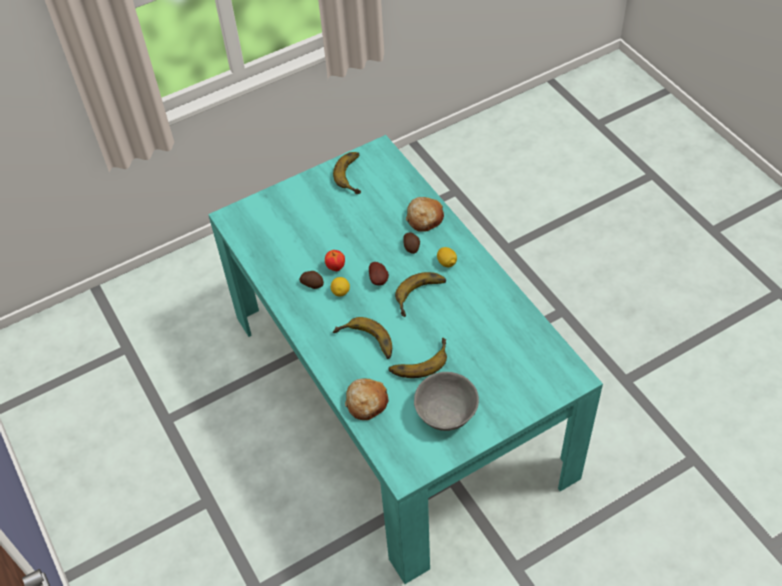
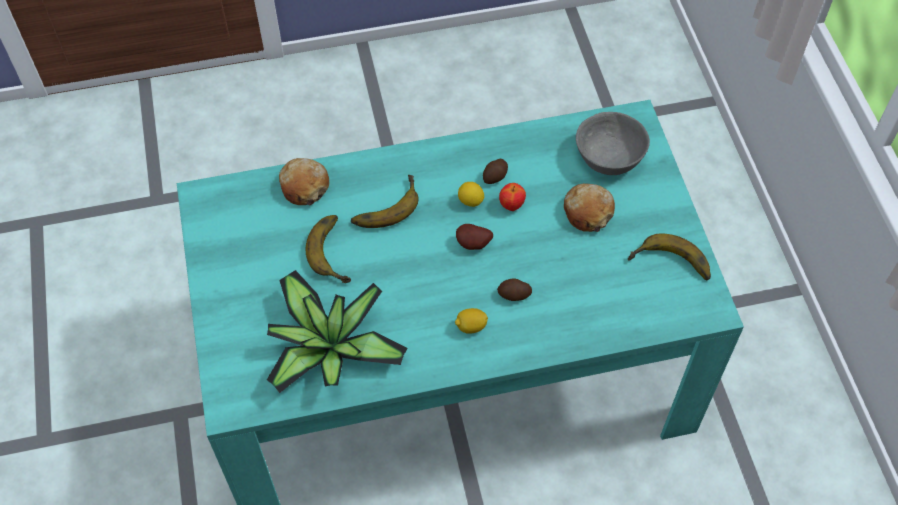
camera: 105 degrees right, 5 degrees up
banana [395,272,446,317] -> none
bread [406,197,444,232] -> bread moved to [564,183,615,232]
grey bowl [414,372,479,431] -> grey bowl moved to [576,112,650,175]
none -> potted plant [267,270,408,393]

